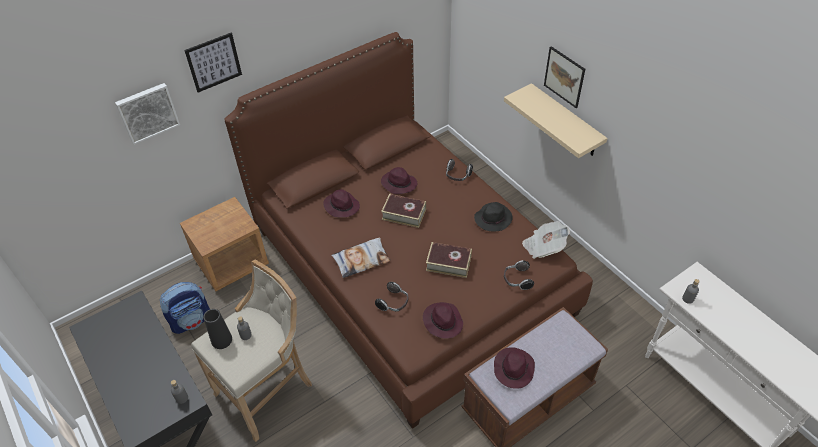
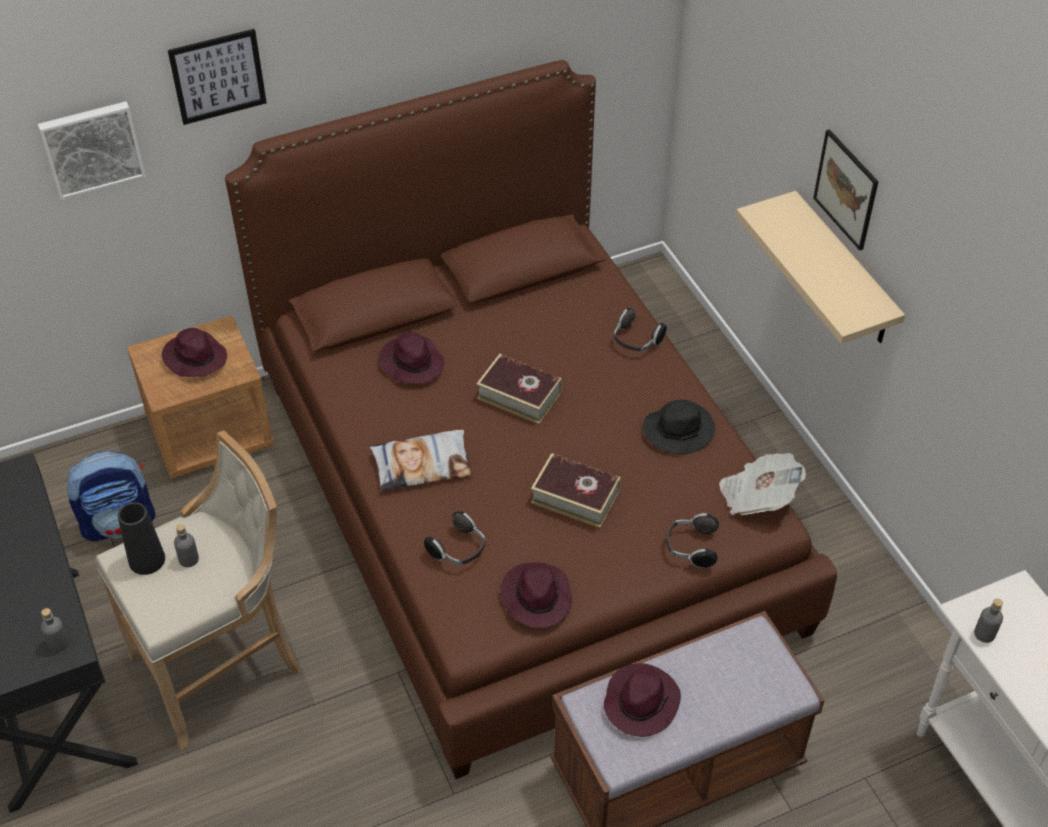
camera: 10 degrees right, 0 degrees up
purple hat [381,167,417,194] -> purple hat moved to [162,328,227,377]

